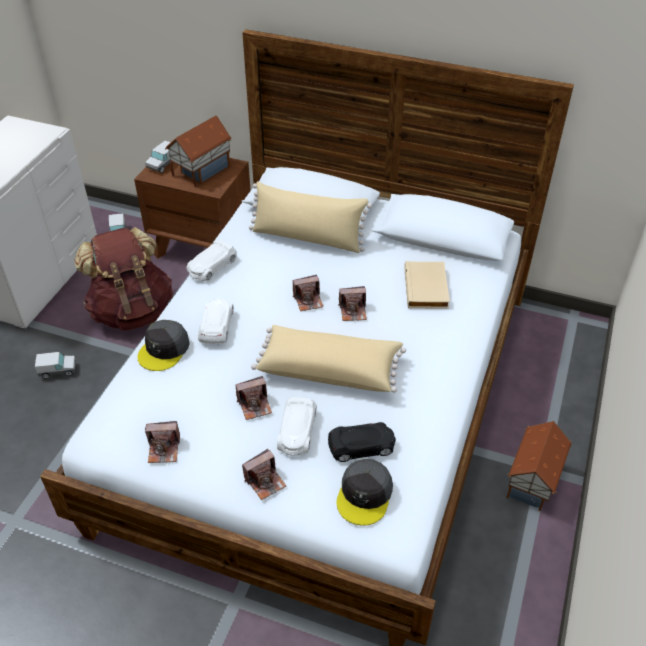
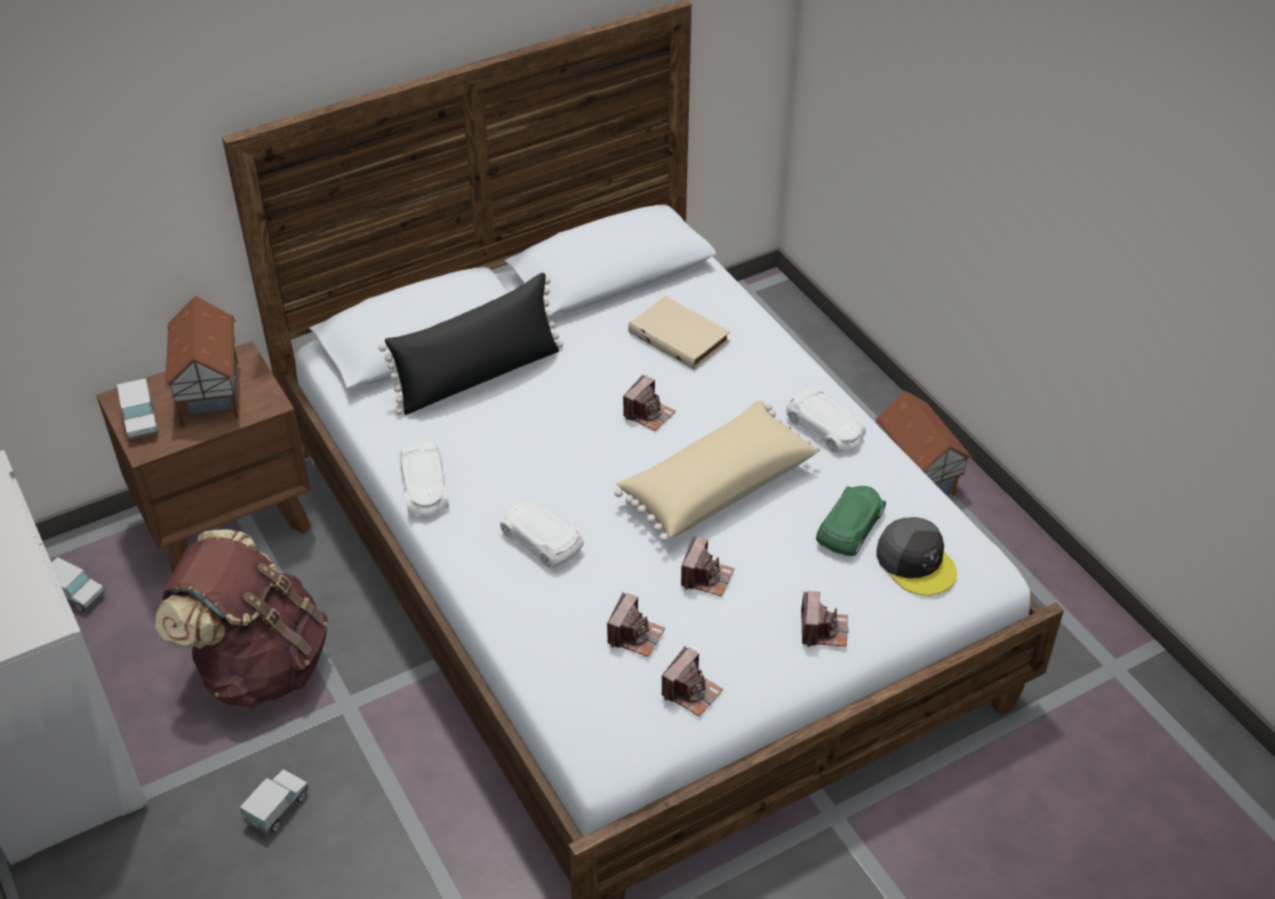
camera: 50 degrees left, 0 degrees up
grey cap [138,320,190,371] -> none
beige pillow [249,181,372,253] -> black pillow [379,273,563,415]
white toy car [277,397,317,456] -> white toy car moved to [786,388,866,453]
camera [293,275,323,311] -> camera moved to [607,592,665,657]
black toy car [328,422,396,462] -> green toy car [816,486,886,556]

